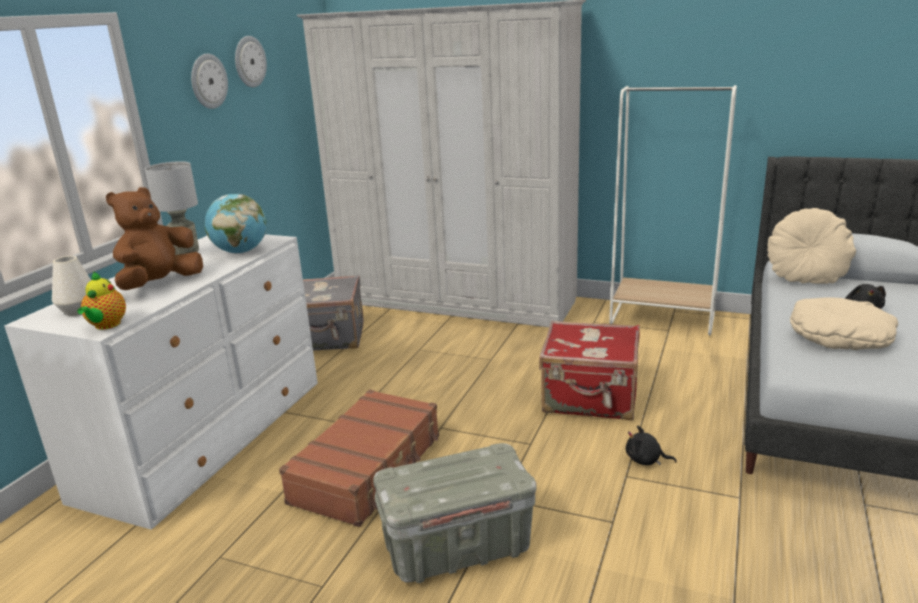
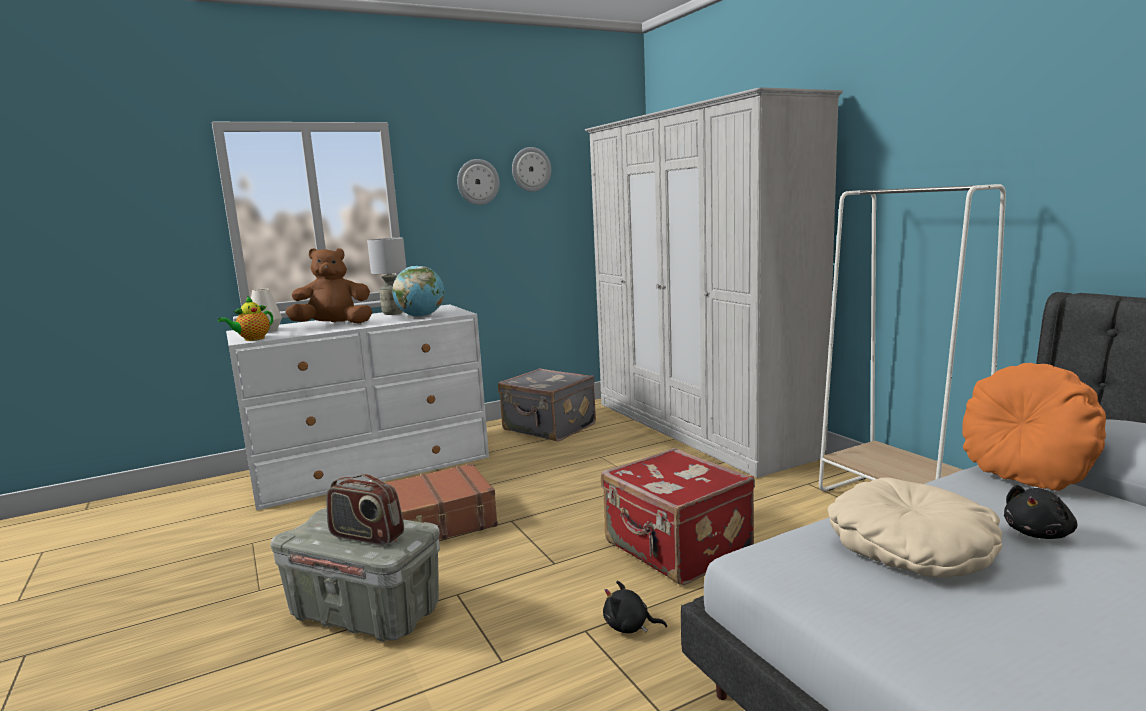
camera: 40 degrees right, 10 degrees down
black plush toy [626,426,677,465] -> black plush toy turned 45 degrees counterclockwise [603,581,667,633]
beige pillow [767,208,856,284] -> orange pillow [962,363,1106,491]
none -> radio [326,474,404,546]

